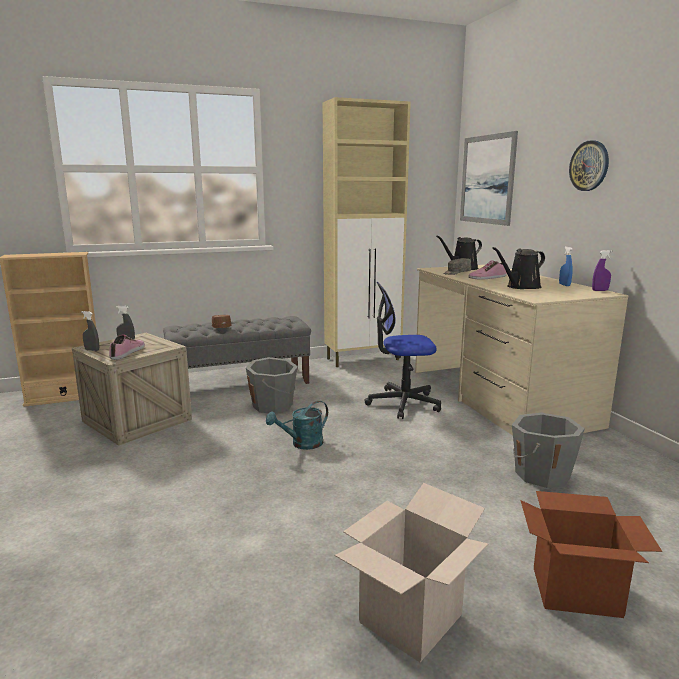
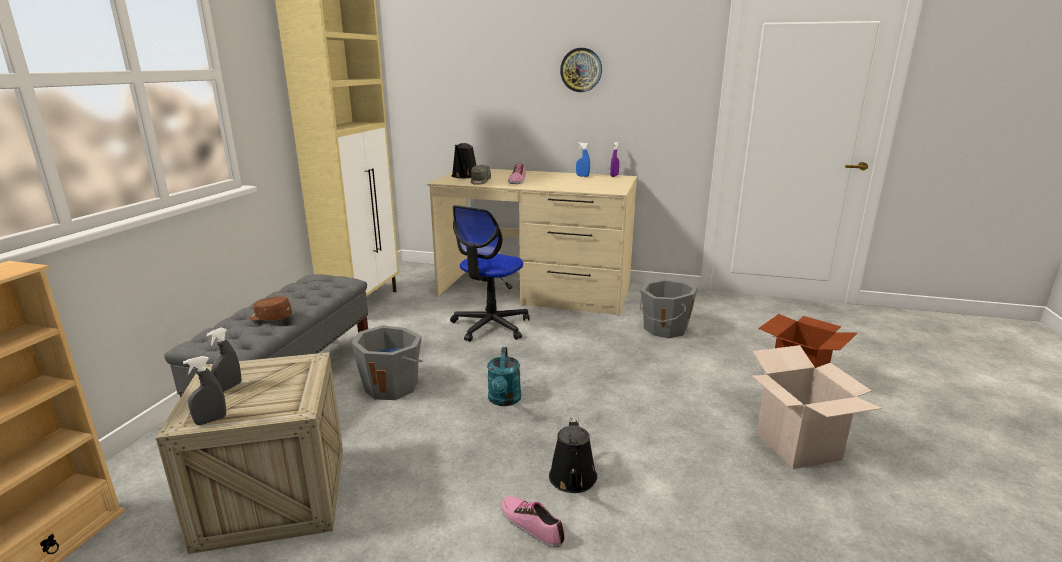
camera: 55 degrees left, 5 degrees up
shoe [109,334,145,360] -> shoe moved to [501,496,565,548]
picture [460,131,518,226] -> none
black watering can [492,247,545,289] -> black watering can moved to [549,417,597,493]

